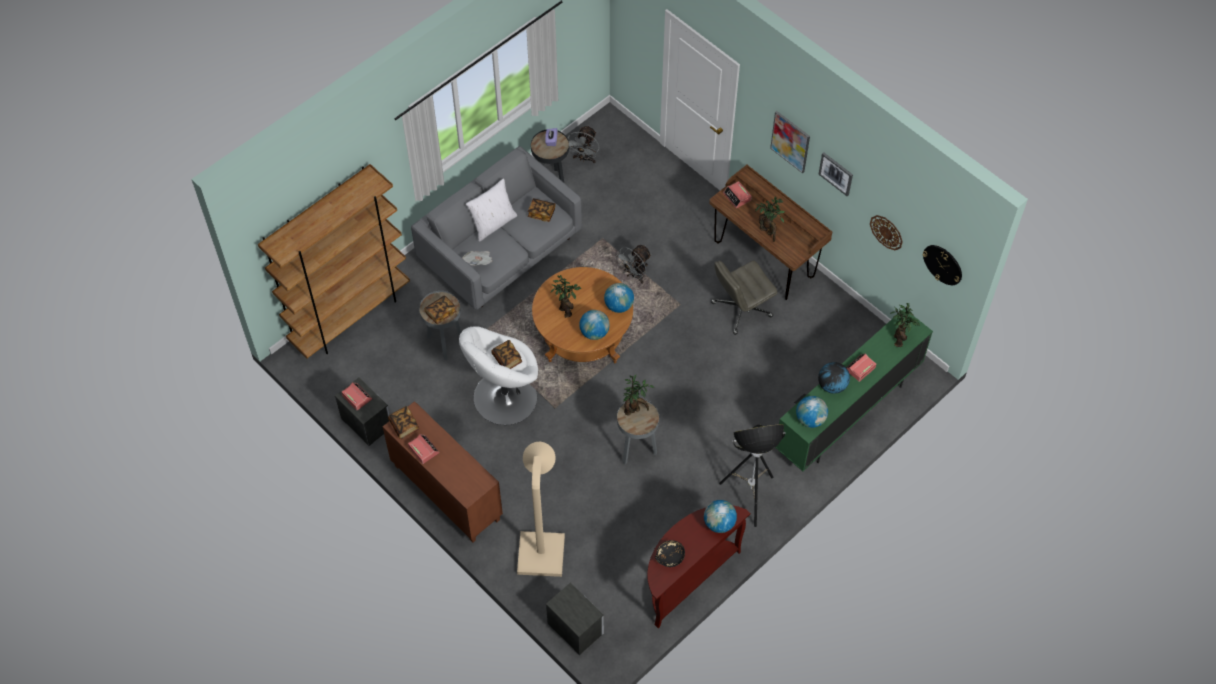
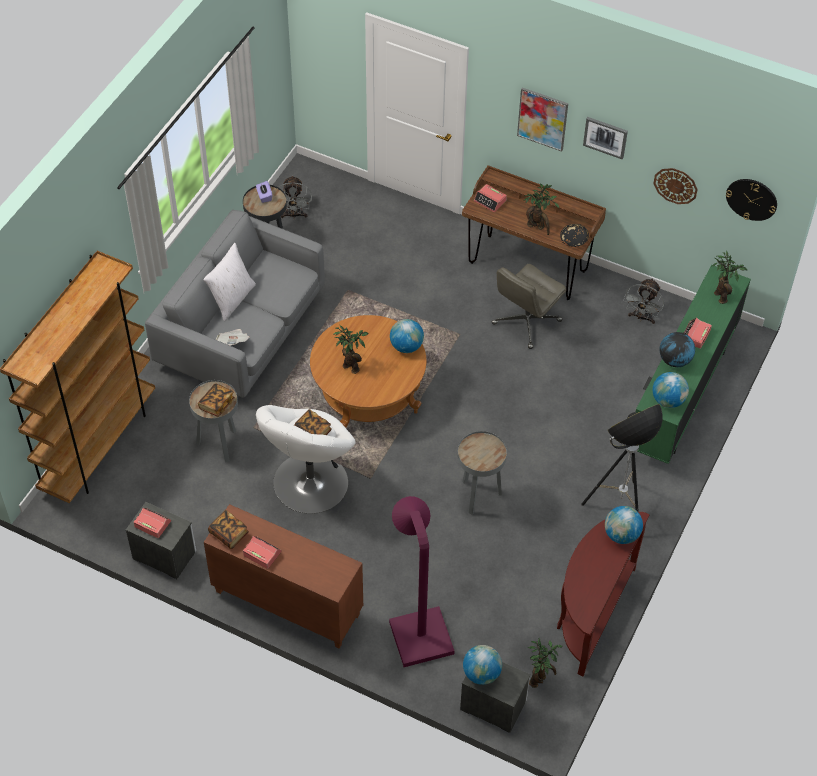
camera: 20 degrees left, 5 degrees down
beige floor lamp [517,442,565,577] -> purple floor lamp [389,496,455,667]
book [528,198,555,222] -> none
globe [579,310,610,340] -> globe moved to [463,645,502,685]
grey fan [615,245,651,284] -> grey fan moved to [623,278,664,324]
potted plant [623,375,654,416] -> potted plant moved to [527,637,562,688]
black bowl [655,540,685,567] -> black bowl moved to [560,224,589,247]

